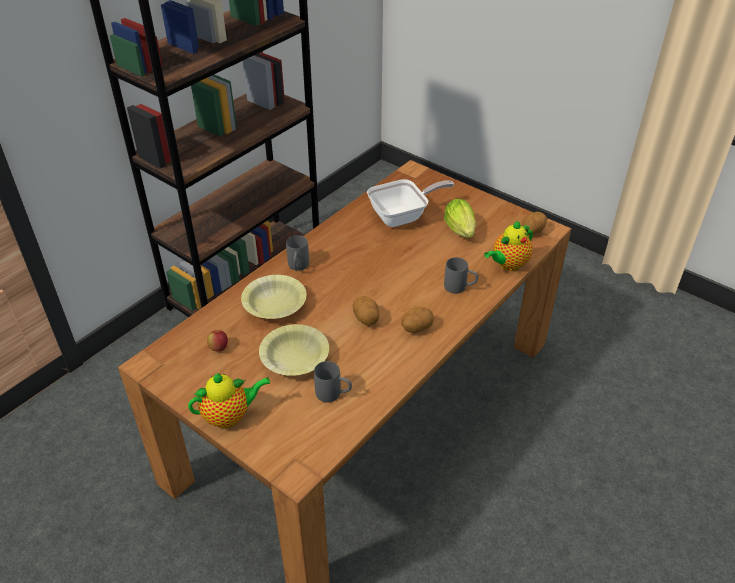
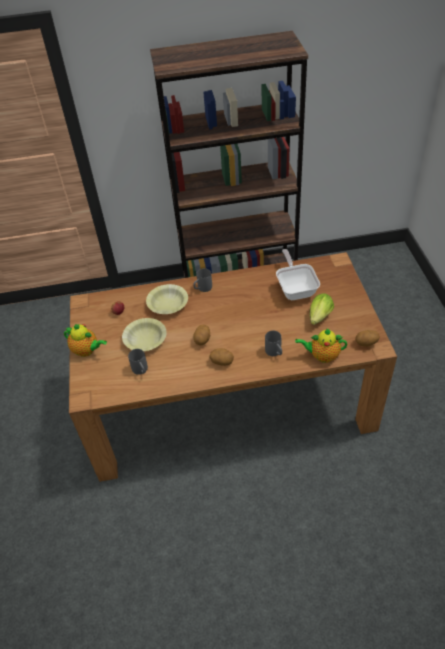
camera: 45 degrees right, 5 degrees up
frying pan [367,179,454,227] -> frying pan turned 120 degrees counterclockwise [276,249,320,300]

